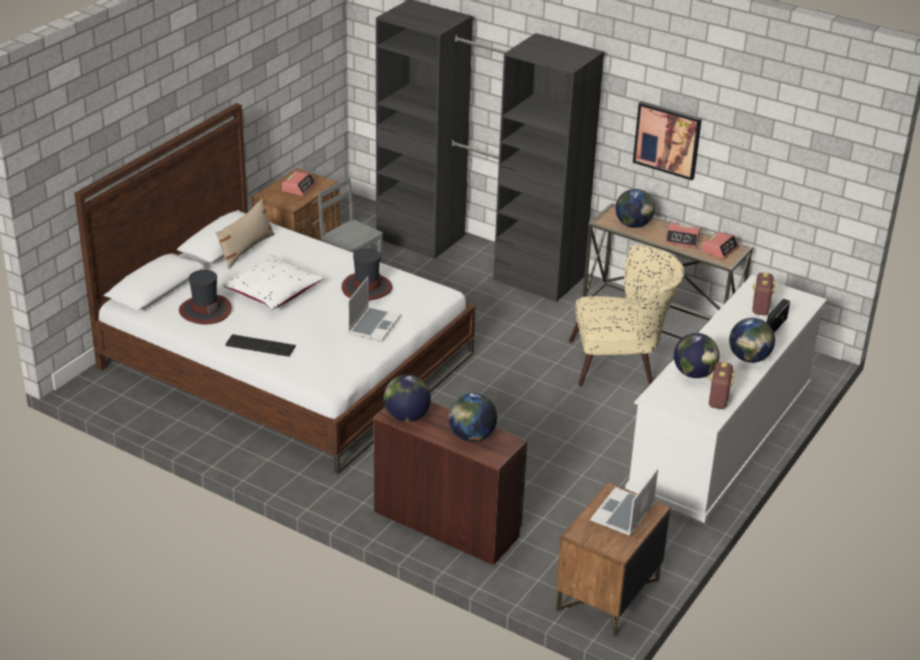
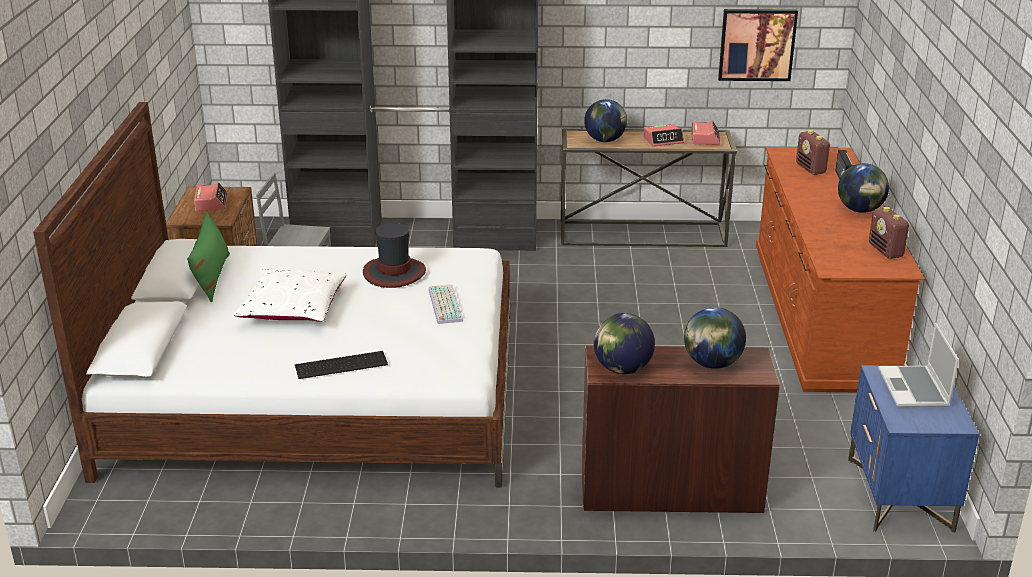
camera: 30 degrees left, 5 degrees down
hat [179,270,232,325] -> none
beige pillow [216,199,275,269] -> green pillow [187,212,230,302]
laptop [348,277,401,341] -> keyboard [429,284,463,324]
brown nightstand [556,482,671,637] -> blue nightstand [848,365,980,533]
beige armchair [569,245,685,386] -> none
white dresser [625,275,827,523] -> brown dresser [756,147,924,393]
picture [633,102,702,180] -> picture moved to [718,9,798,81]
globe [674,333,719,378] -> none

